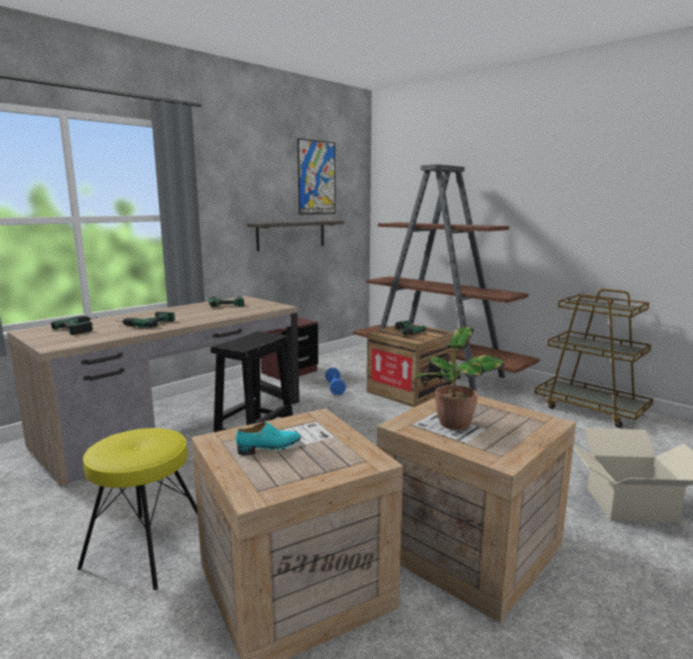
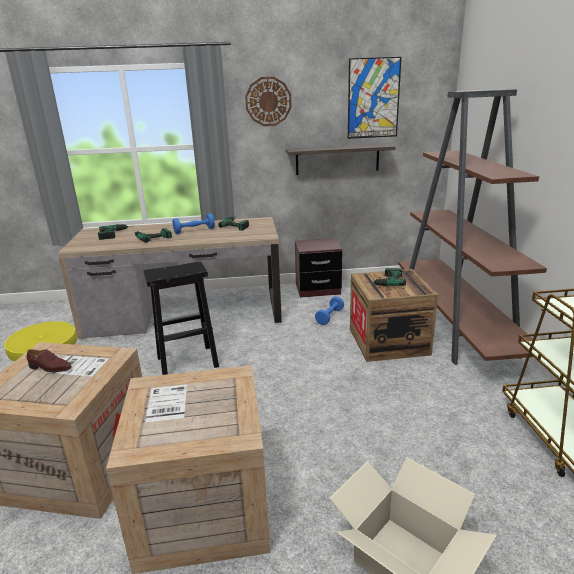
camera: 40 degrees right, 10 degrees up
turquoise shoe [236,422,301,455] -> brown shoe [26,349,72,372]
potted plant [410,326,505,430] -> none
none -> blue dumbbell [173,213,215,234]
none -> wall clock [245,77,292,126]

